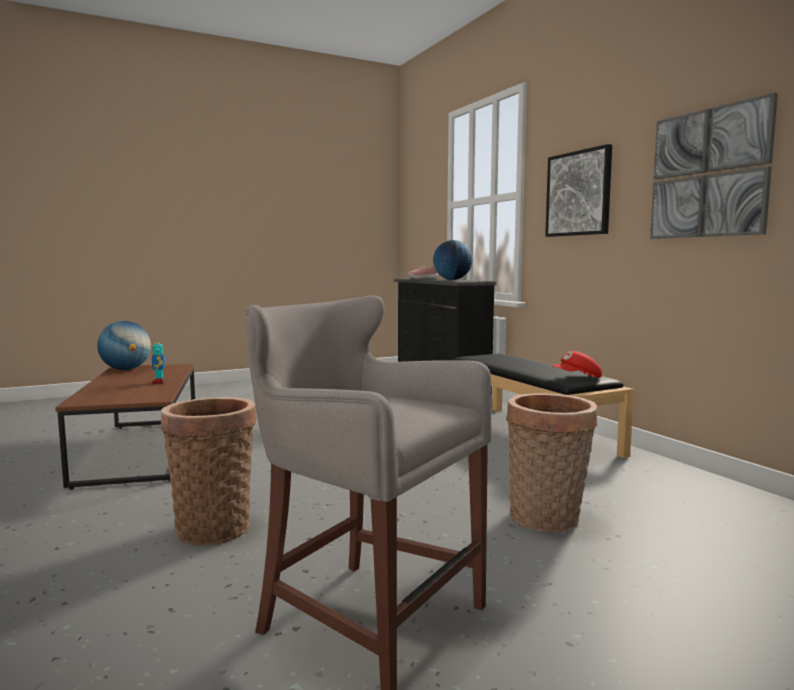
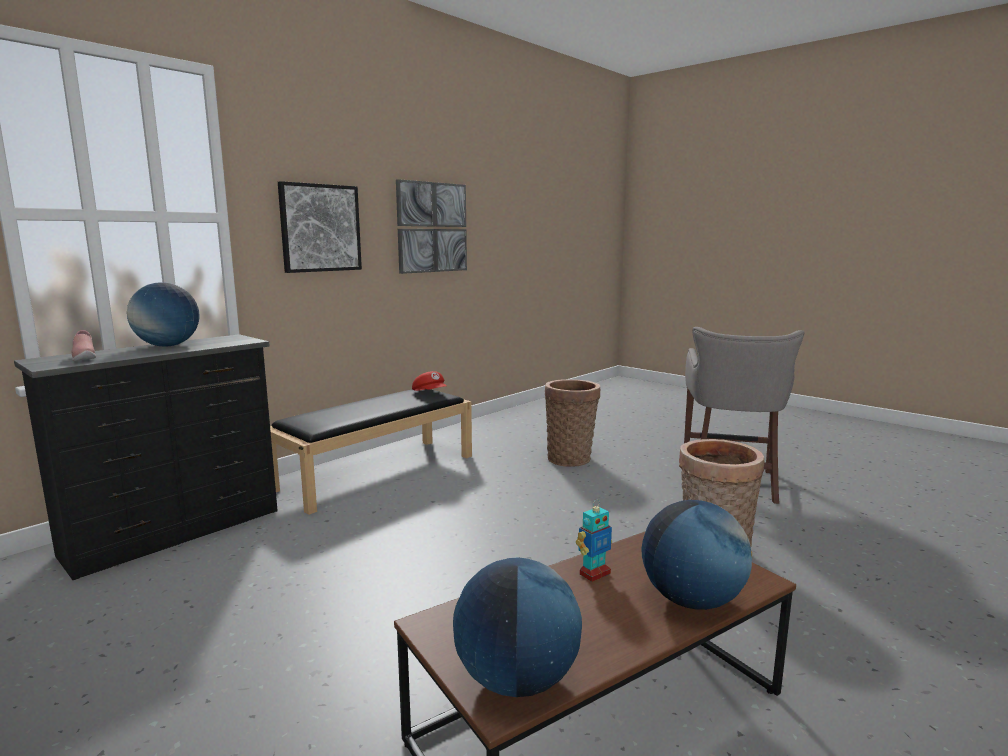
camera: 110 degrees left, 5 degrees up
none -> globe [642,500,752,610]

